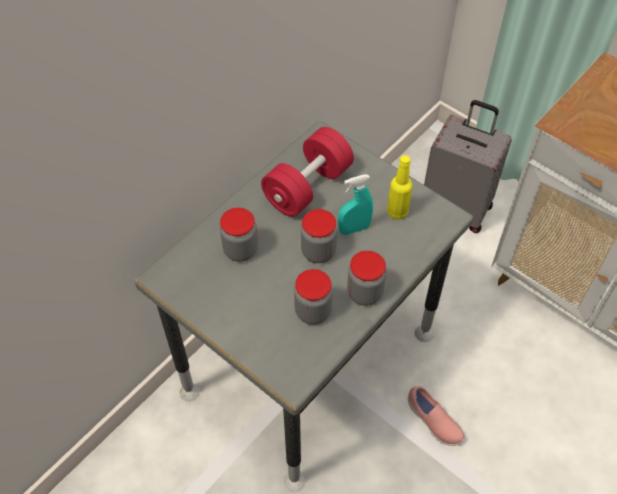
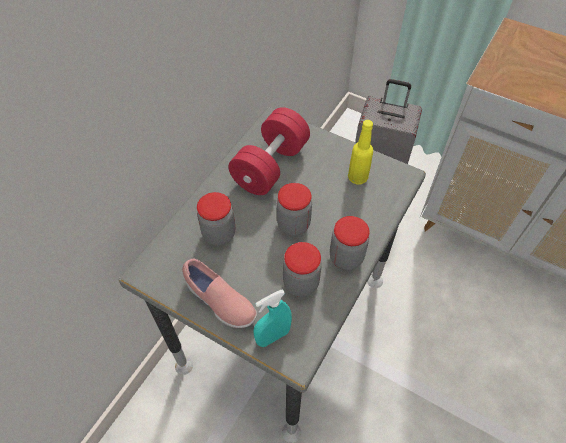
camera: 10 degrees left, 0 degrees up
turquoise spray bottle [338,174,373,235] -> turquoise spray bottle moved to [254,289,292,347]
pink shoe [408,386,465,446] -> pink shoe moved to [182,259,257,328]

